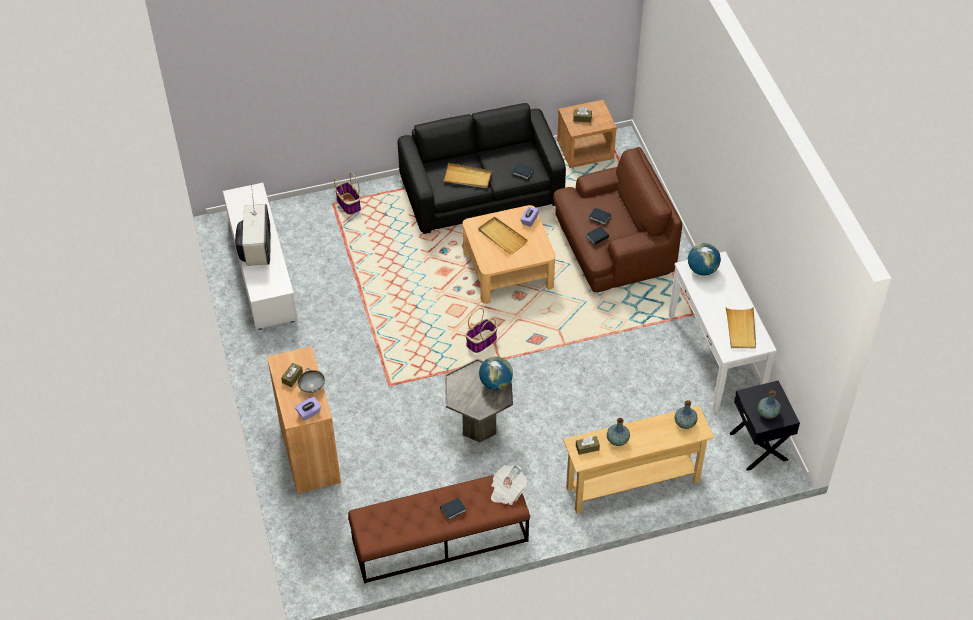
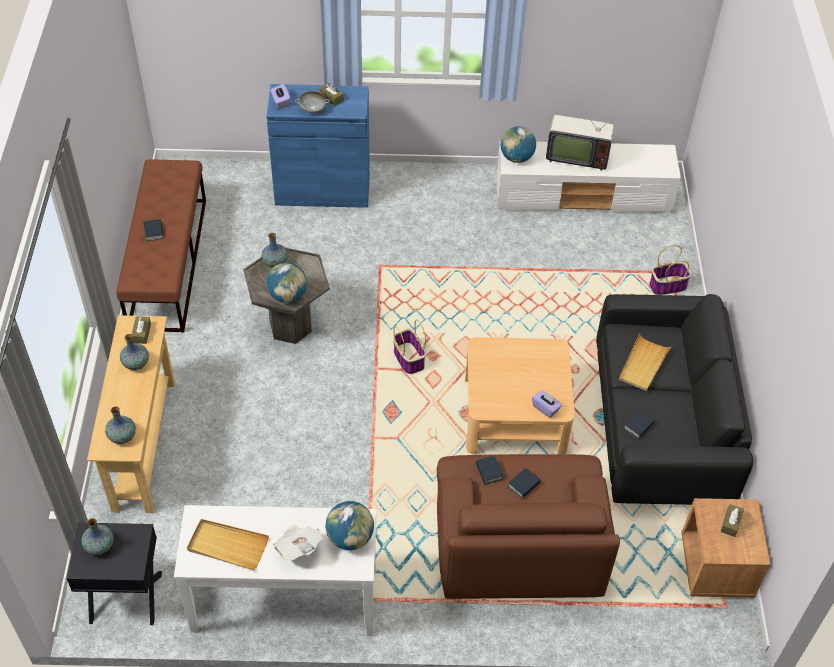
camera: 105 degrees right, 0 degrees up
brown cabinet [267,346,341,494] -> blue cabinet [266,84,370,208]
beige tray [478,217,528,254] -> none
newspaper [491,465,527,505] -> newspaper moved to [273,525,323,560]
none -> vase [262,233,288,267]
none -> globe [500,127,536,163]

